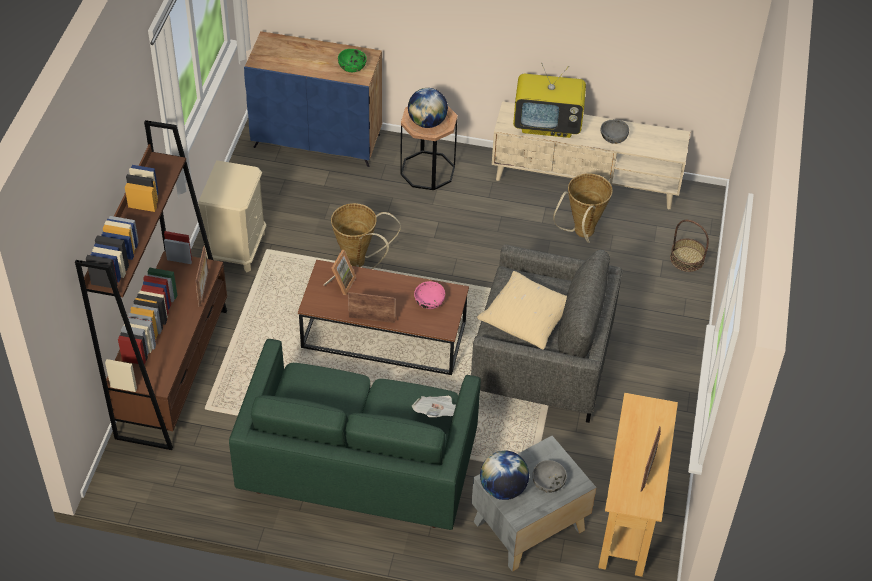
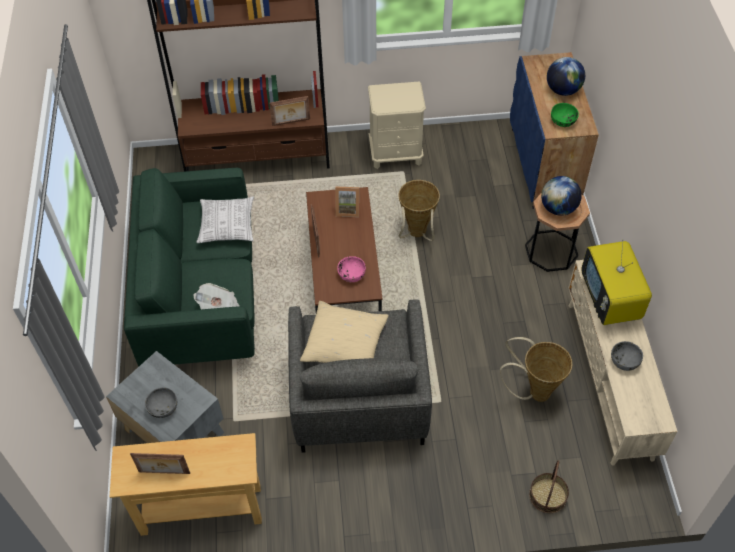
camera: 75 degrees right, 5 degrees up
globe [480,450,529,500] -> globe moved to [547,57,585,96]
none -> pillow [196,197,254,243]

